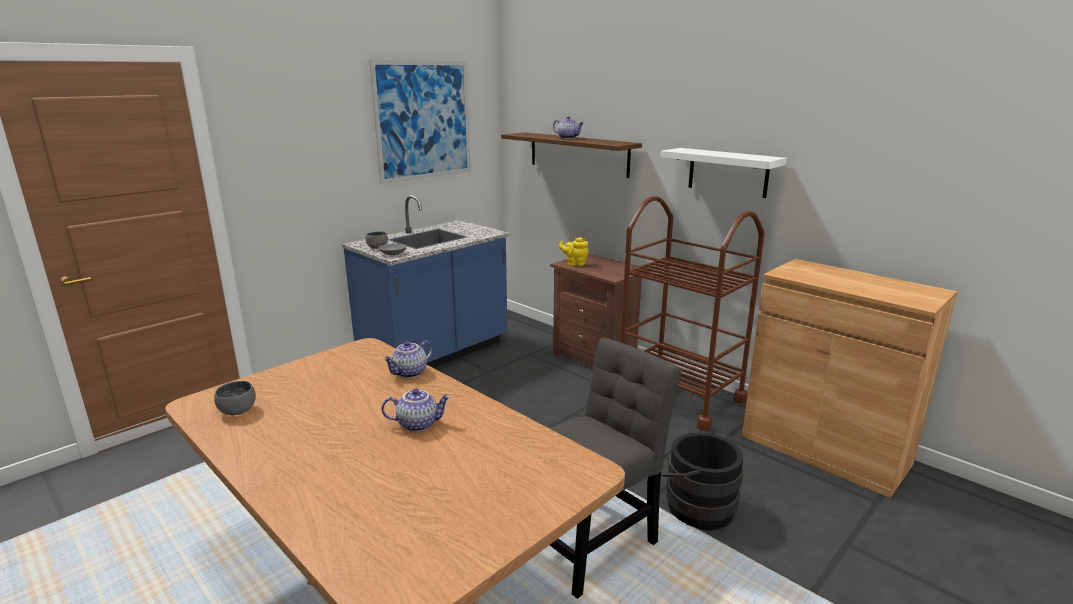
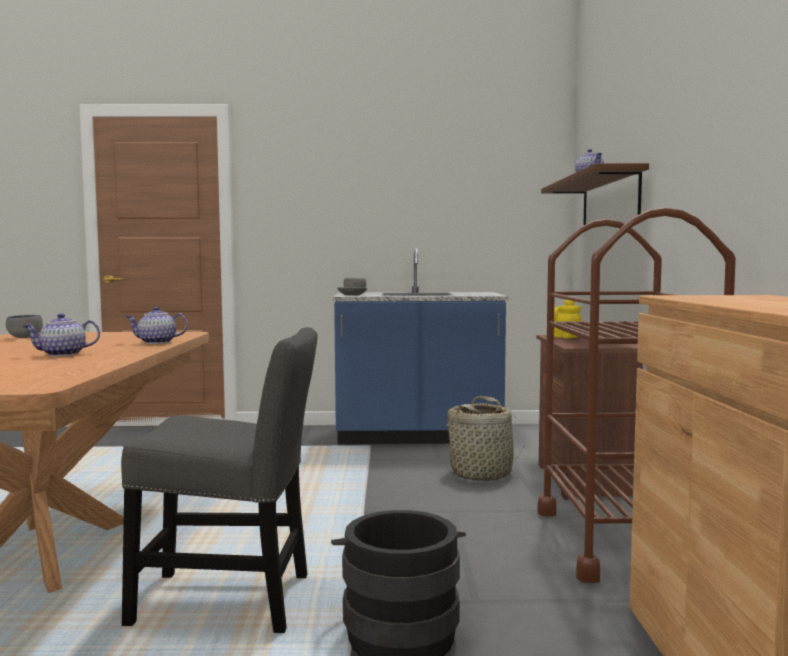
camera: 45 degrees right, 15 degrees down
picture [369,60,471,184] -> none
teapot [382,388,451,432] -> teapot turned 120 degrees clockwise [23,313,100,356]
white shelf [660,148,787,198] -> none
none -> basket [444,396,525,481]

